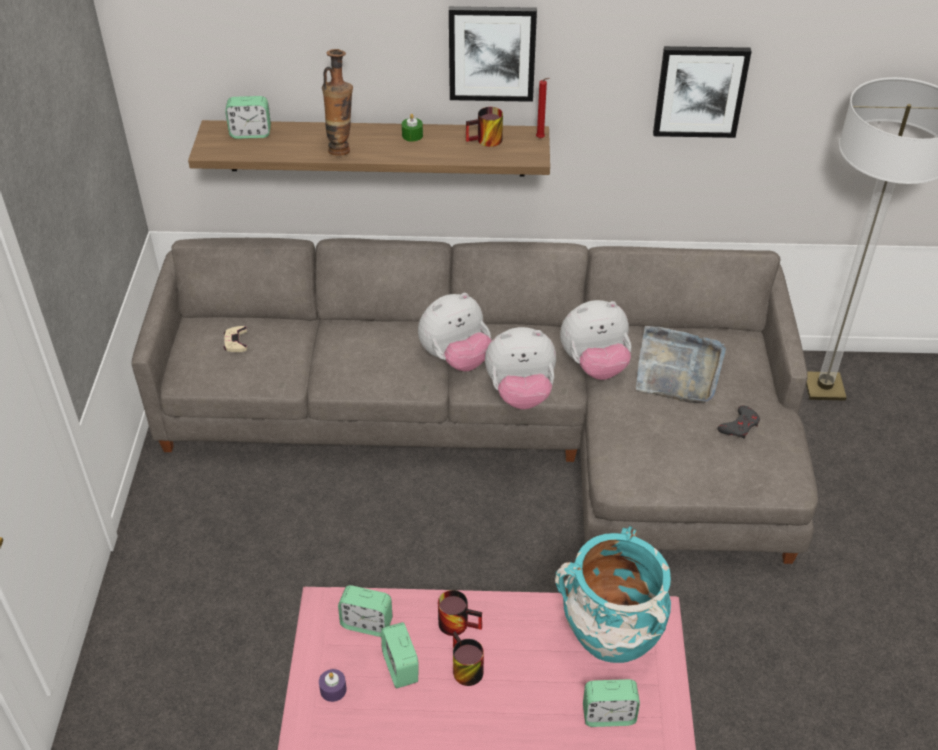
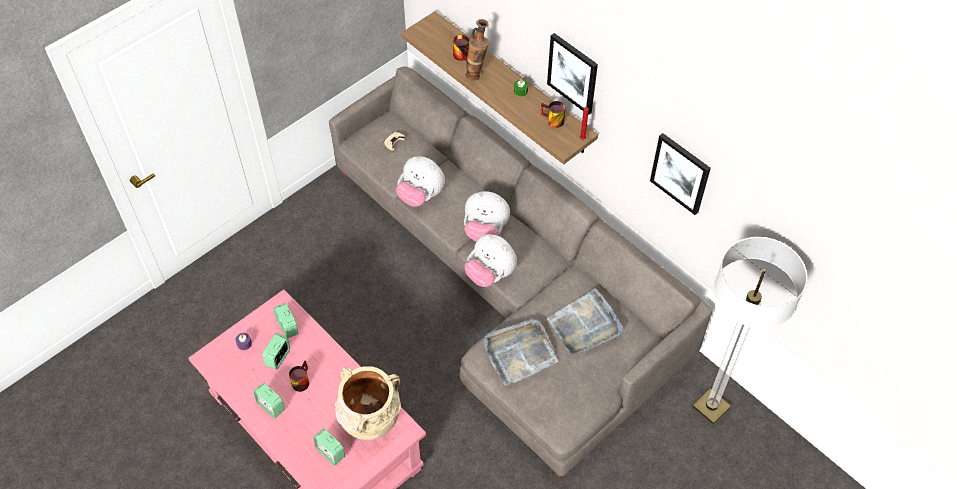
camera: 45 degrees right, 10 degrees up
alarm clock [225,96,271,139] -> alarm clock moved to [253,383,285,418]
mug [438,590,482,636] -> mug moved to [453,35,469,62]
turquoise vase [555,526,671,663] -> beige vase [335,366,401,440]
plush toy [560,300,631,380] -> plush toy moved to [396,156,445,207]
grey game controller [718,405,760,439] -> none
none -> grey tray [483,319,558,386]

